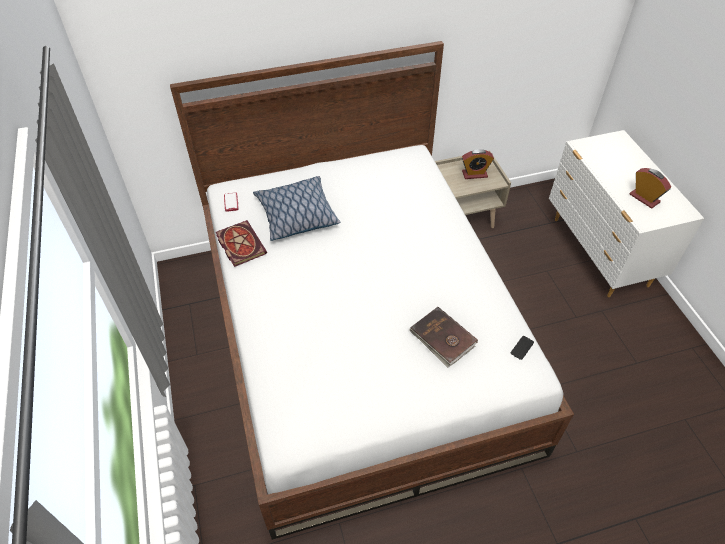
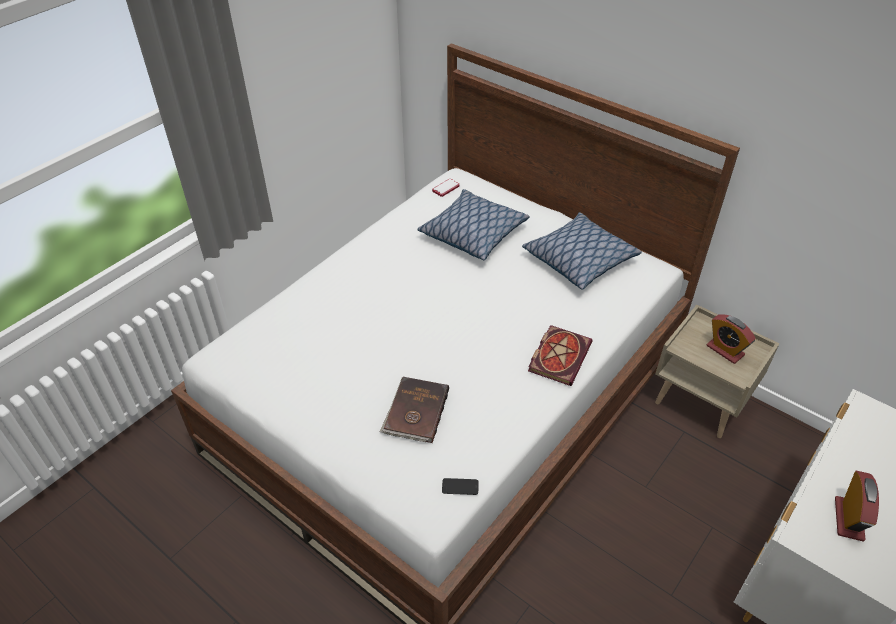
camera: 55 degrees right, 5 degrees down
book [216,220,267,267] -> book moved to [528,325,593,386]
none -> pillow [522,212,642,290]

